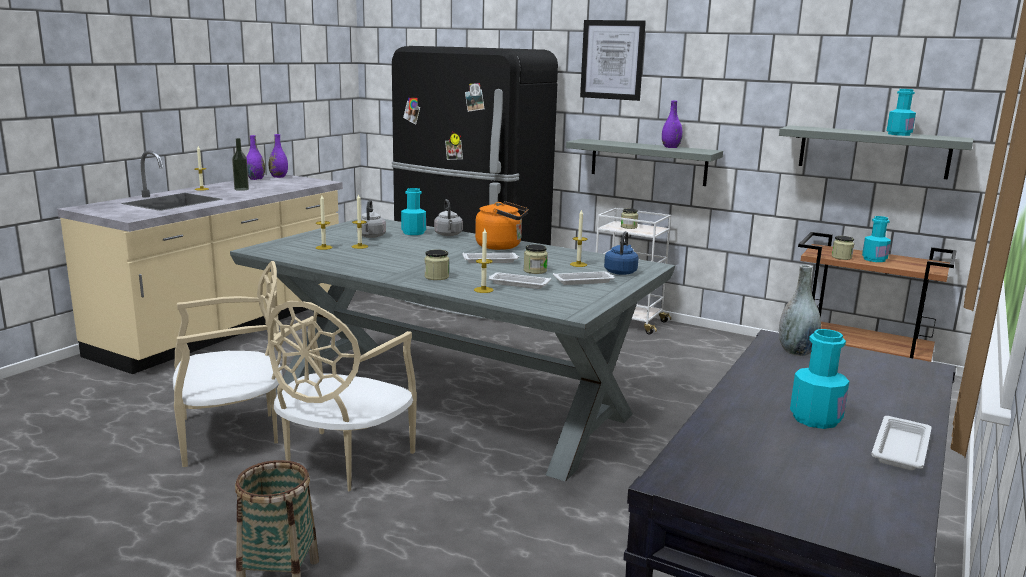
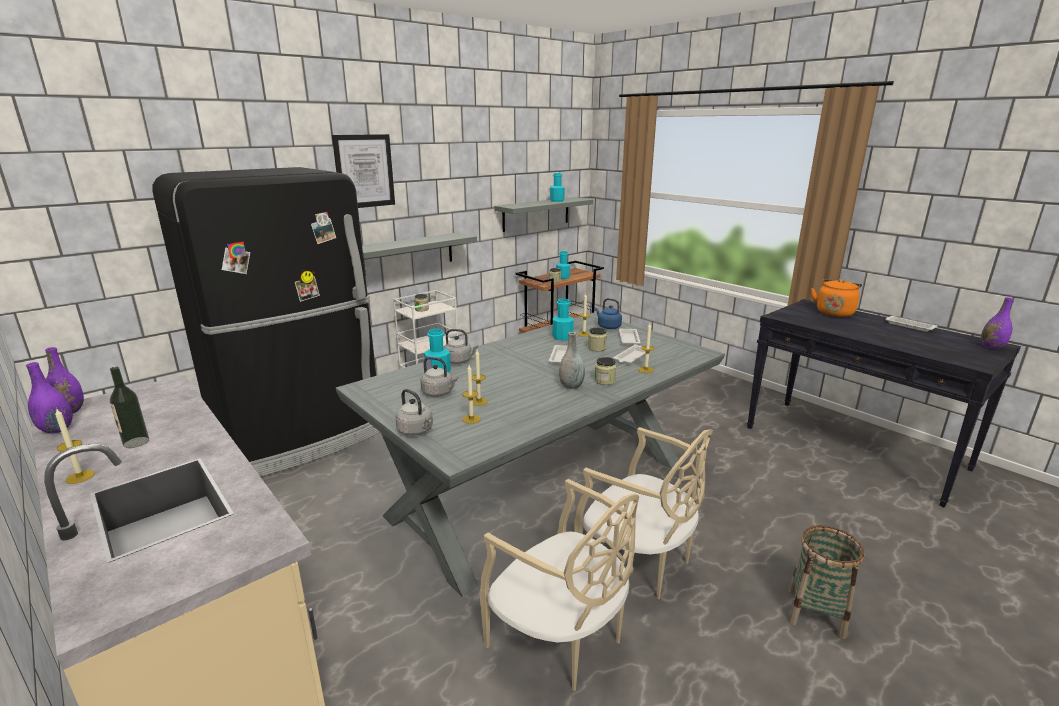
camera: 70 degrees left, 5 degrees up
beige chair [173,261,283,467] -> beige chair turned 135 degrees clockwise [479,479,639,691]
orange kettle [475,201,528,250] -> orange kettle moved to [811,279,862,317]
purple vase [662,101,683,148] -> purple vase moved to [981,297,1013,349]
grey vase [779,265,821,356] -> grey vase moved to [559,332,585,389]
turquoise bottle [790,329,849,429] -> turquoise bottle moved to [553,298,574,341]
none -> grey kettle [395,389,433,436]

